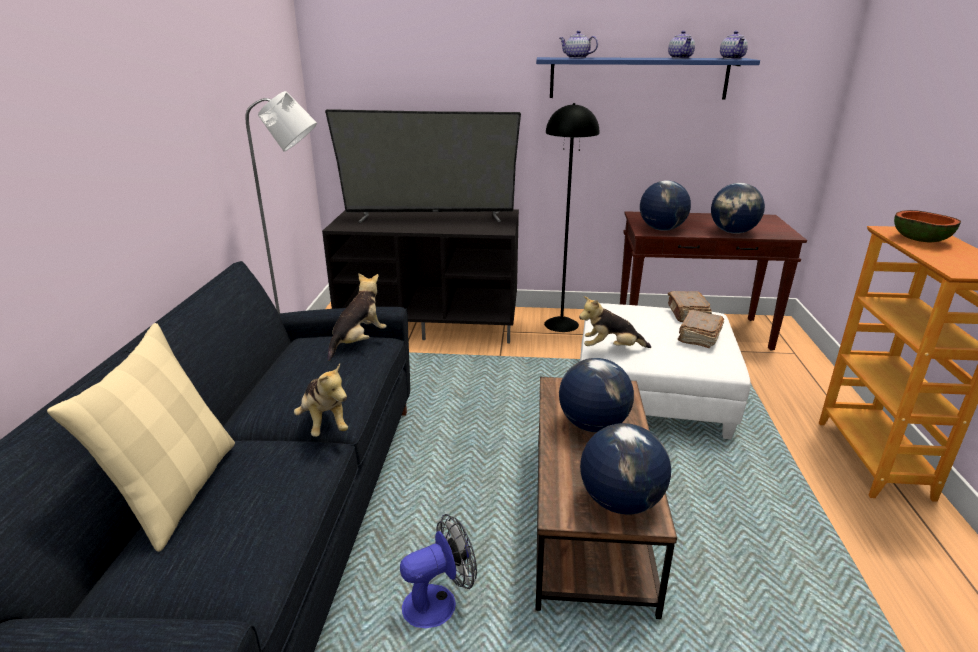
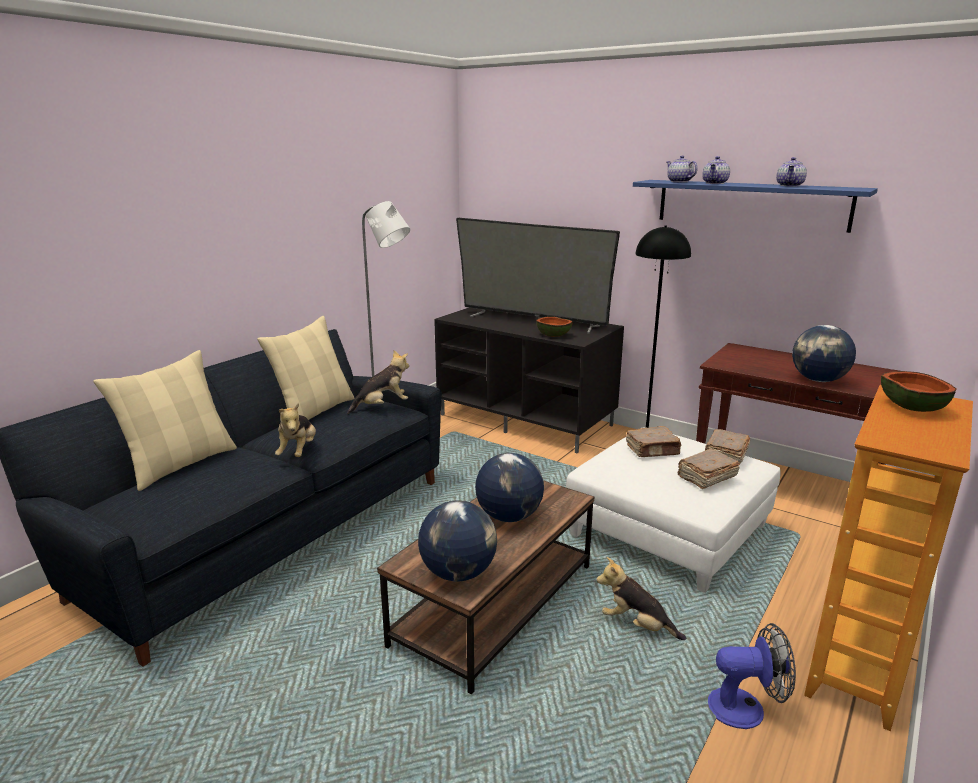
camera: 30 degrees right, 5 degrees down
fan [400,514,477,628] -> fan moved to [708,623,796,729]
plush toy [579,296,651,348] -> plush toy moved to [596,557,686,640]
globe [640,180,691,231] -> none
teapot [720,31,748,59] -> teapot moved to [702,156,730,184]
none -> beige pillow [257,316,354,420]
none -> bowl [536,316,572,337]
none -> brown book [626,426,681,457]

